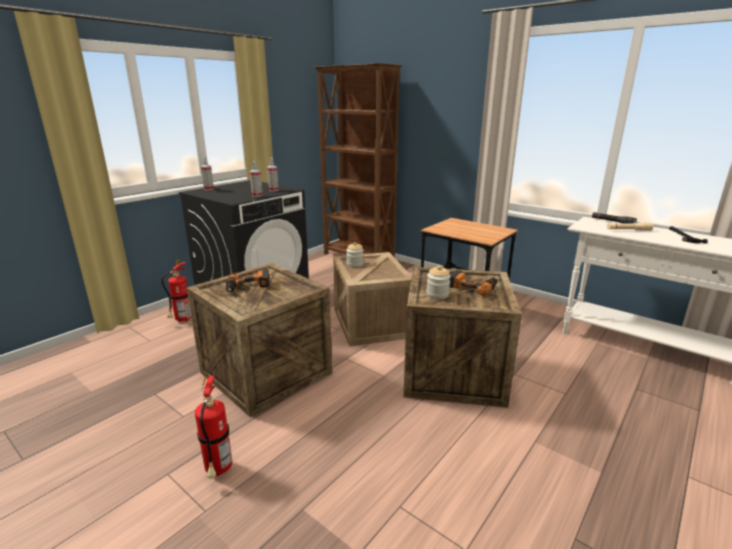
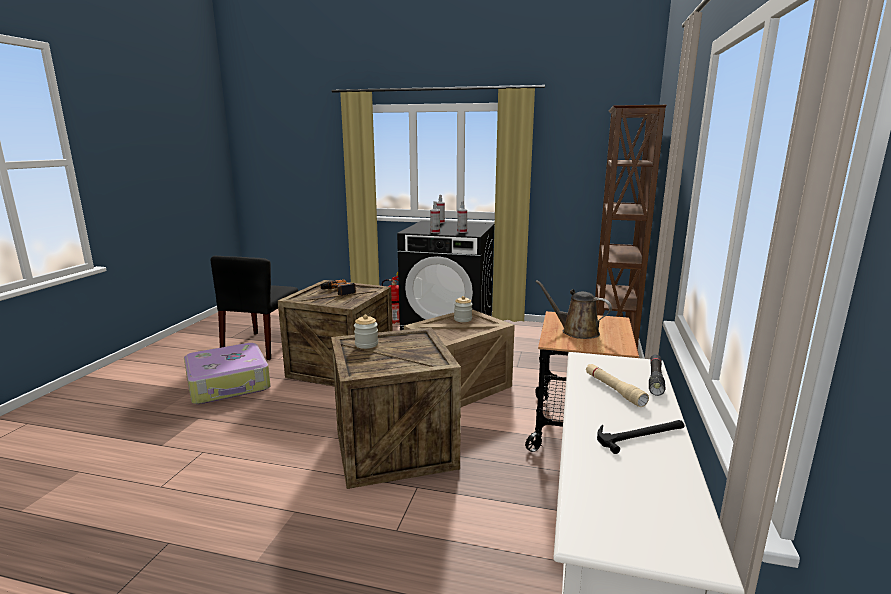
camera: 65 degrees right, 5 degrees down
fire extinguisher [195,375,232,479] -> suitcase [184,343,270,404]
power drill [449,270,497,296] -> none
none -> black chair [211,256,298,360]
none -> brown watering can [535,280,612,339]

